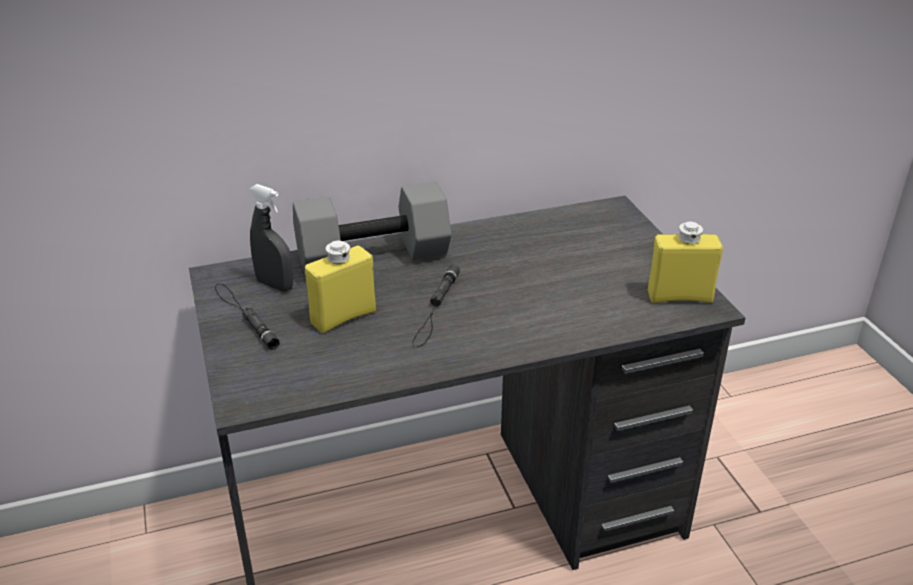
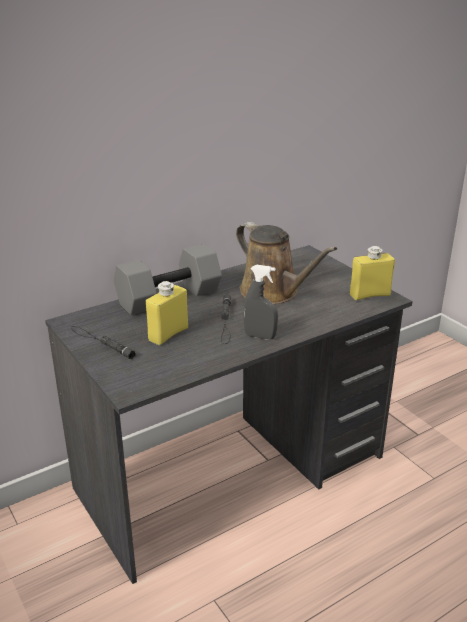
camera: 15 degrees left, 5 degrees down
grey spray bottle [249,184,293,291] -> grey spray bottle moved to [244,265,278,340]
none -> brown watering can [236,222,337,304]

